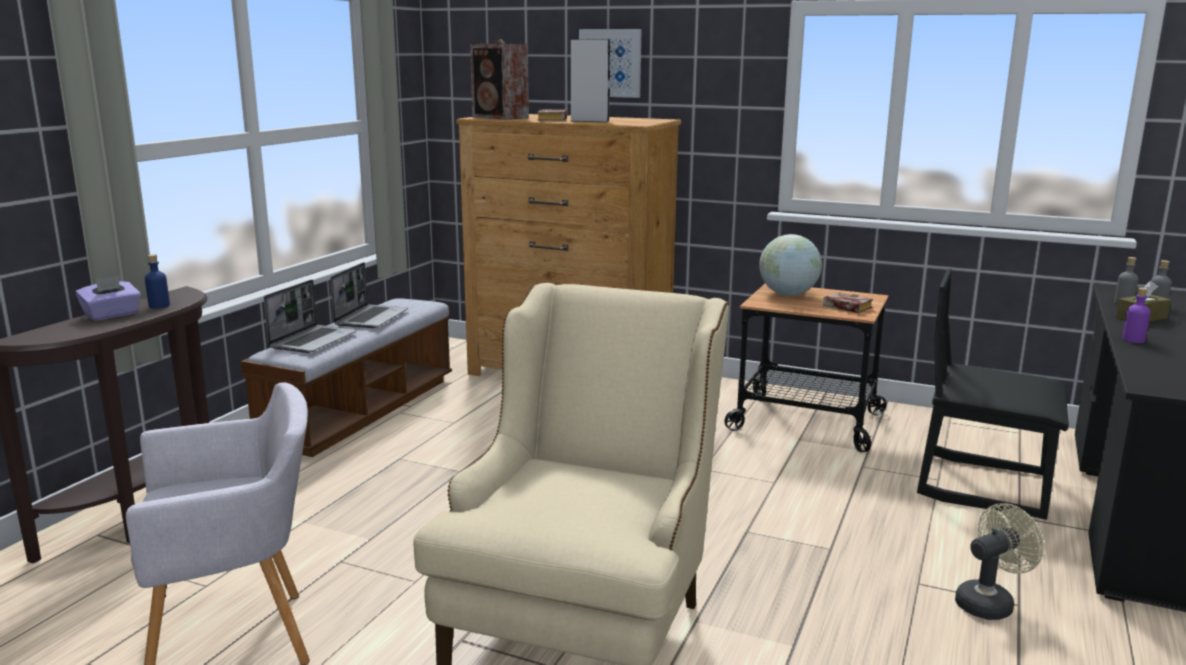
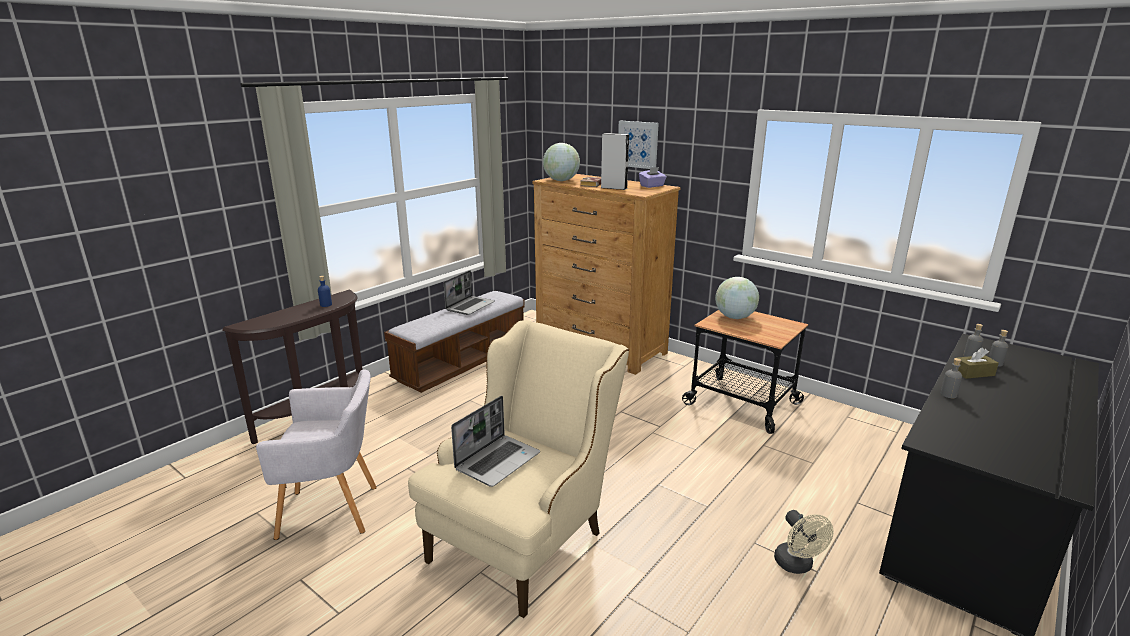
camera: 15 degrees right, 5 degrees up
purple tissue box [76,276,141,321] -> purple tissue box moved to [639,167,667,188]
laptop [264,280,357,353] -> laptop moved to [451,396,540,487]
speaker [470,39,529,120] -> globe [543,143,580,181]
book [823,292,873,313] -> none
black chair [917,269,1069,520] -> none
beige fan [955,503,1044,620] -> beige fan turned 90 degrees clockwise [774,510,834,574]
purple bottle [1123,287,1150,343] -> grey bottle [941,358,962,398]

